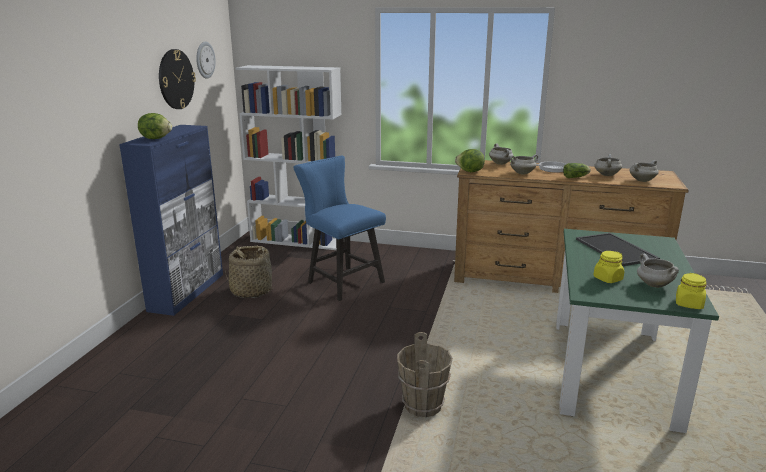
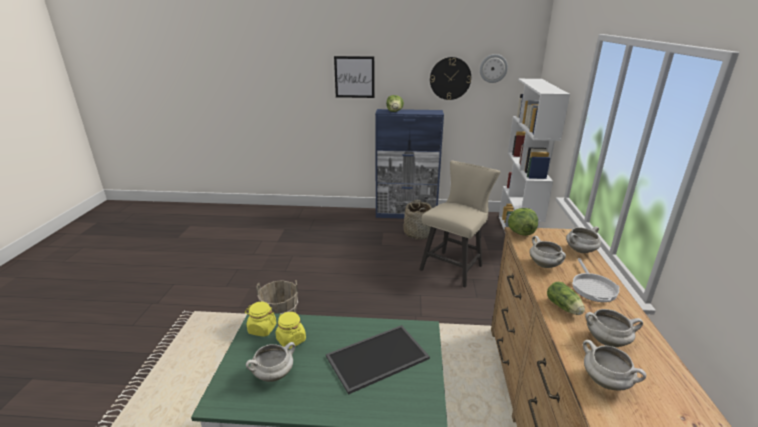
camera: 80 degrees right, 5 degrees up
blue chair [294,155,386,301] -> beige chair [420,160,500,288]
yellow jar [676,273,707,309] -> yellow jar moved to [245,302,277,337]
none -> picture [334,56,374,98]

